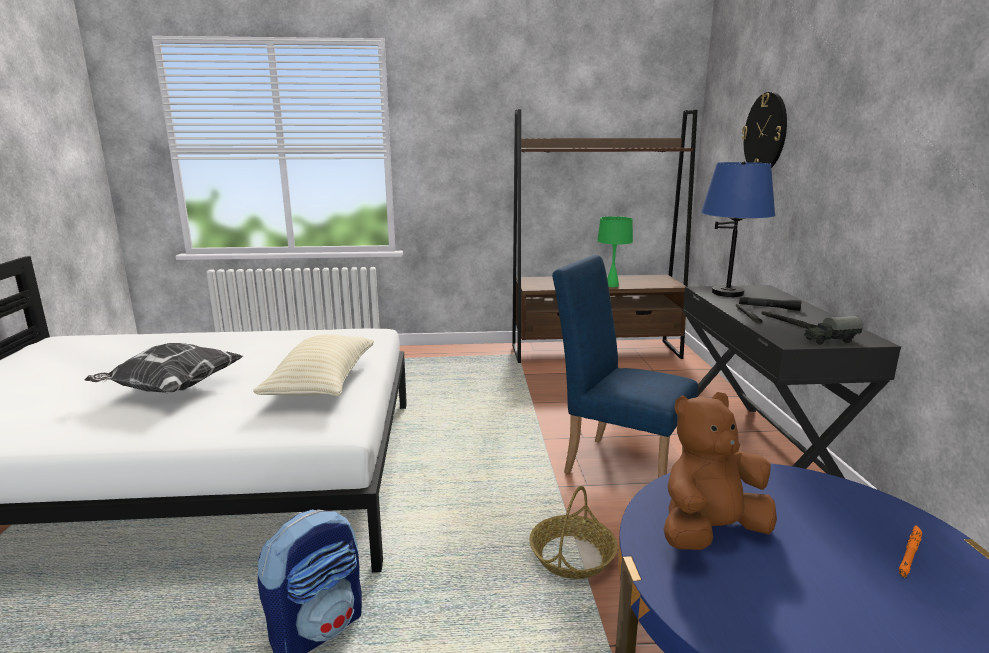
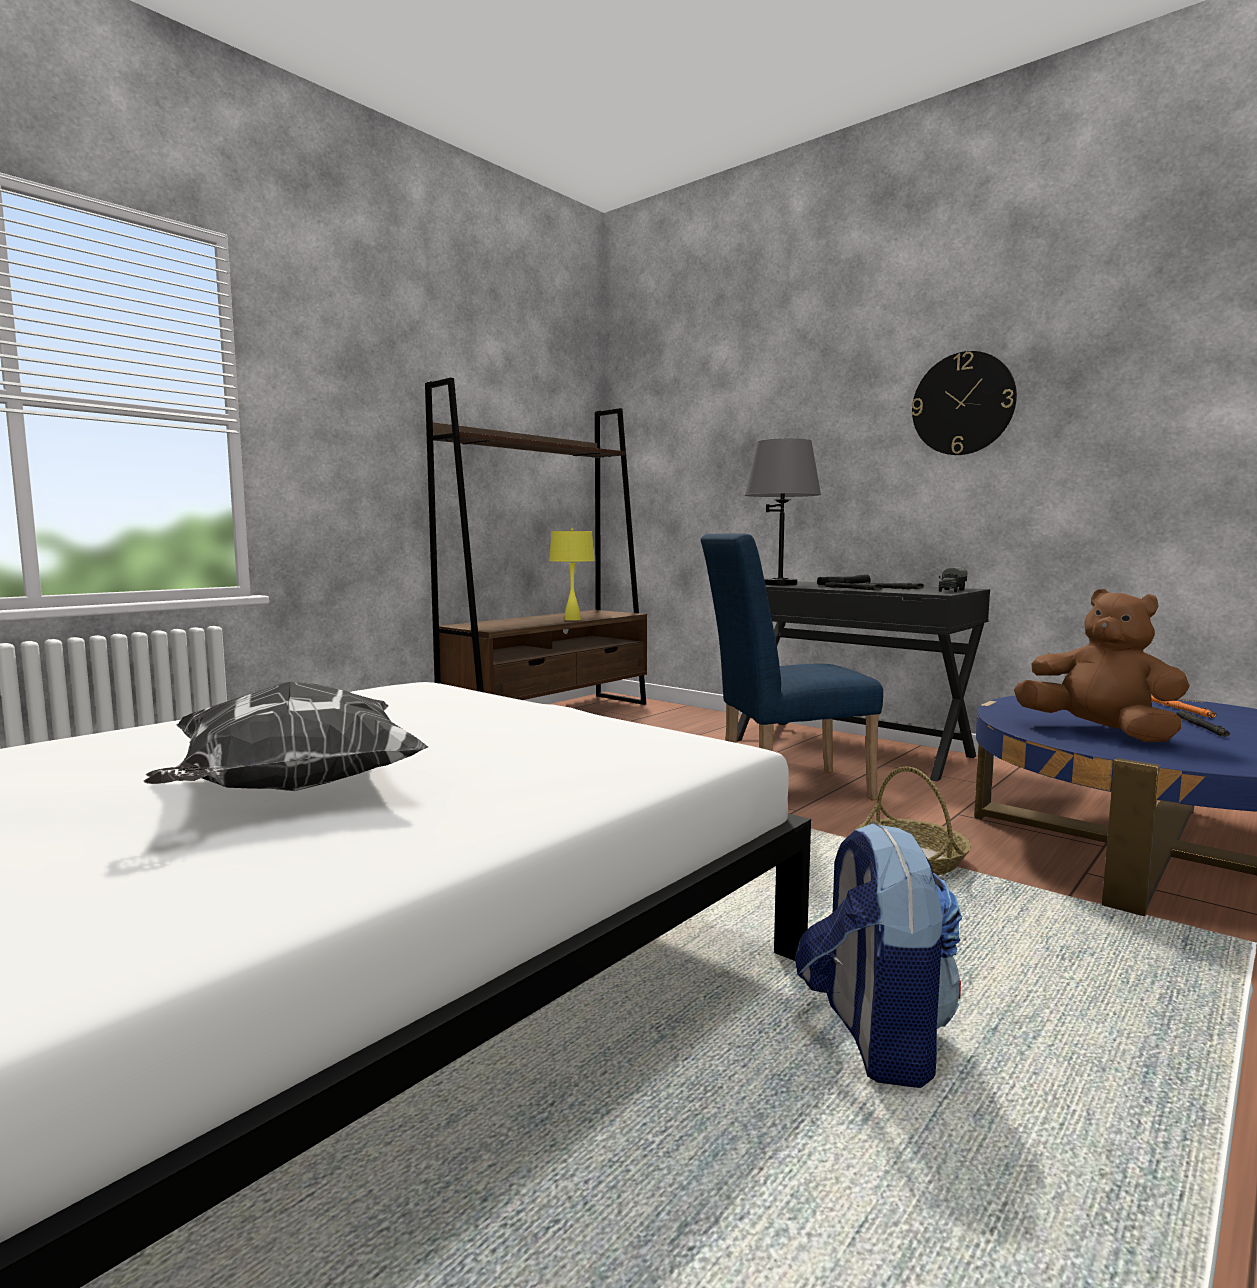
camera: 45 degrees left, 10 degrees down
beige pillow [253,335,374,396] -> none
green table lamp [597,216,633,287] -> yellow table lamp [549,529,595,621]
brown plush toy [664,392,777,550] -> brown plush toy turned 120 degrees clockwise [1014,589,1190,742]
blue table lamp [701,161,775,297] -> grey table lamp [745,438,821,585]
wall clock [742,92,787,168] -> wall clock moved to [912,351,1017,455]
none -> black flashlight [1176,711,1230,737]

